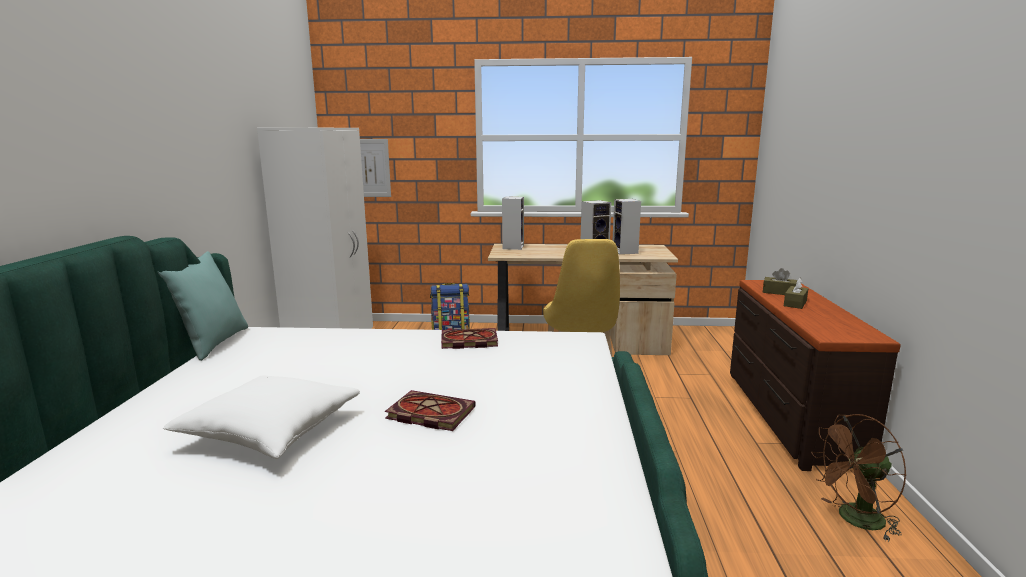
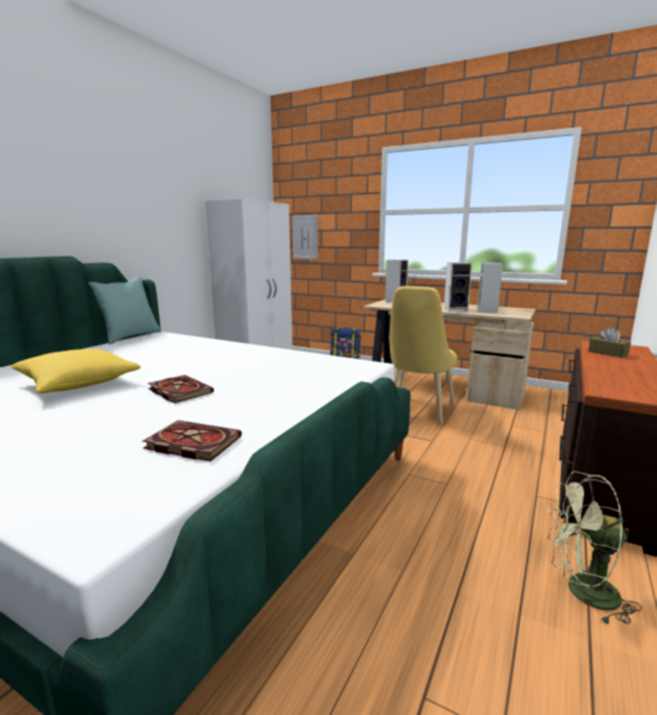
camera: 25 degrees right, 0 degrees up
white pillow [163,375,360,459] -> yellow pillow [11,349,141,393]
book [441,328,498,349] -> book moved to [142,420,242,461]
brown tissue box [784,278,808,309] -> none
brown fan [811,414,907,542] -> green fan [546,471,642,626]

